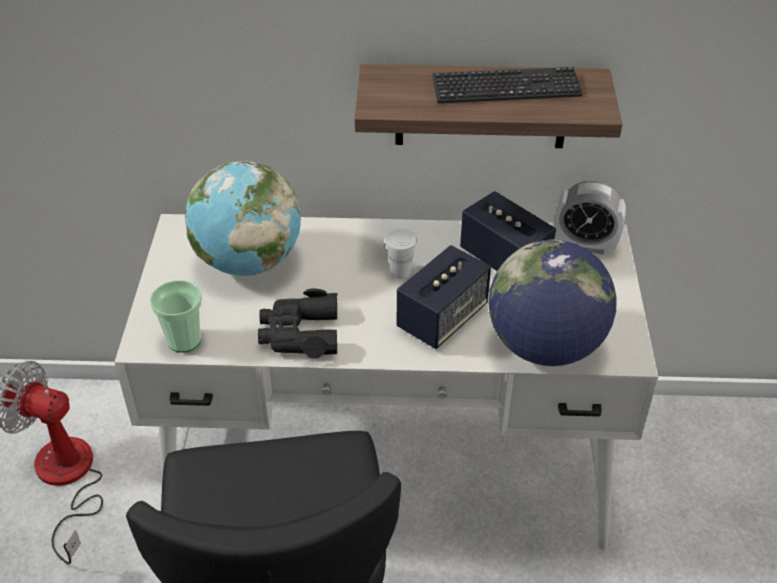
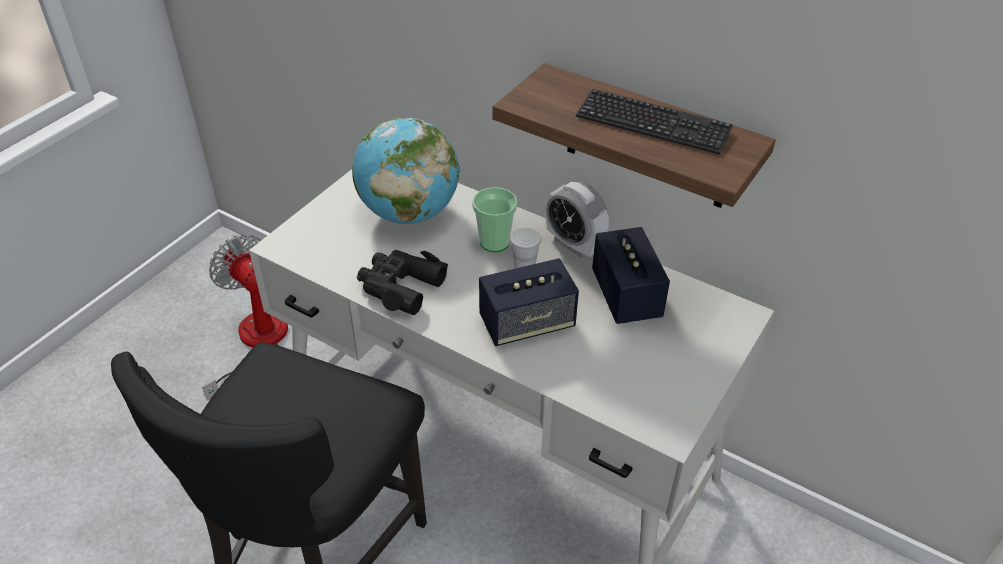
camera: 30 degrees right, 0 degrees up
cup [150,280,202,353] -> cup moved to [472,187,517,252]
globe [489,240,616,366] -> none
alarm clock [554,181,626,254] -> alarm clock moved to [546,182,609,258]

